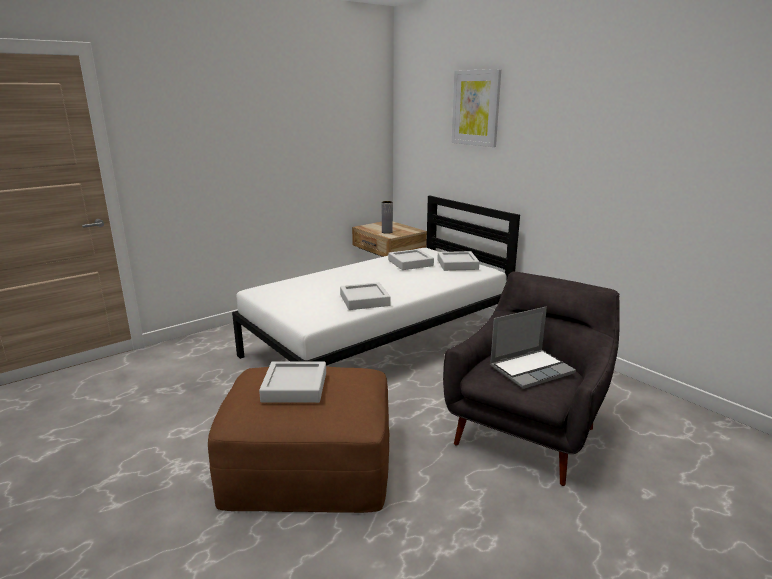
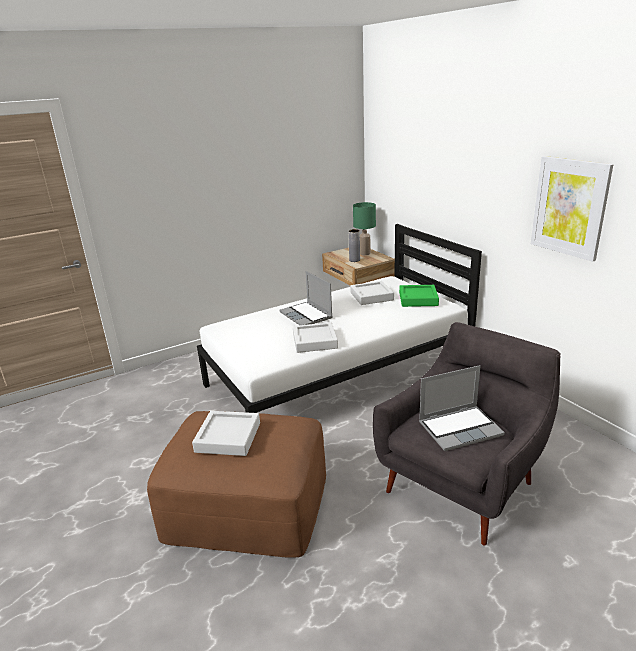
camera: 10 degrees right, 5 degrees up
grey tray [437,251,480,271] -> green tray [399,285,439,307]
picture [452,69,501,147] -> picture moved to [531,156,613,262]
none -> laptop [279,271,332,325]
none -> green table lamp [353,202,376,255]

